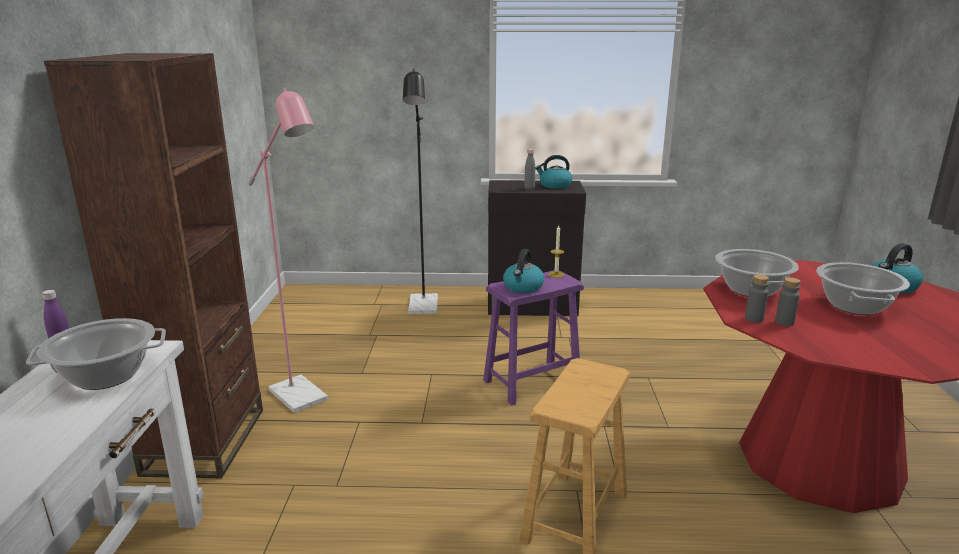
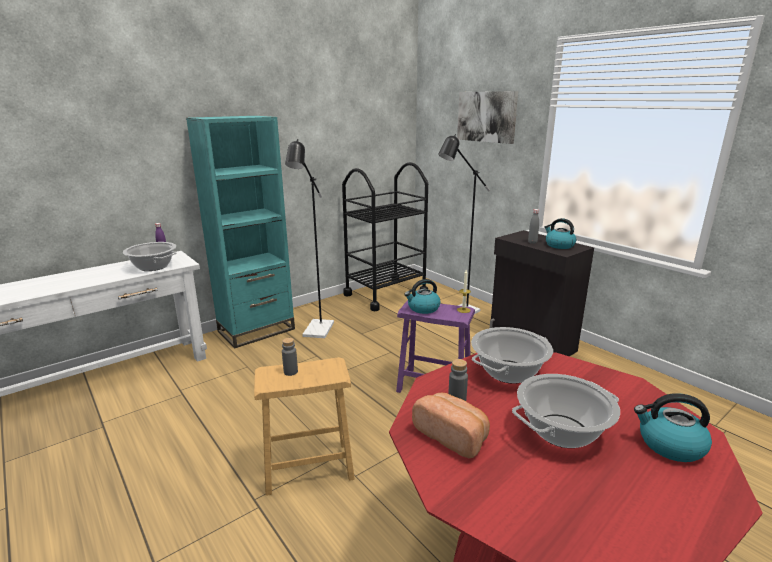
camera: 50 degrees right, 0 degrees up
brown bookcase [44,53,263,478] -> turquoise bookcase [186,116,295,348]
pink floor lamp [248,88,328,413] -> black floor lamp [285,139,334,338]
grey bottle [745,275,769,323] -> grey bottle moved to [282,338,298,376]
none -> black cart [342,162,428,311]
none -> bread [412,393,490,458]
none -> picture [457,91,518,144]

